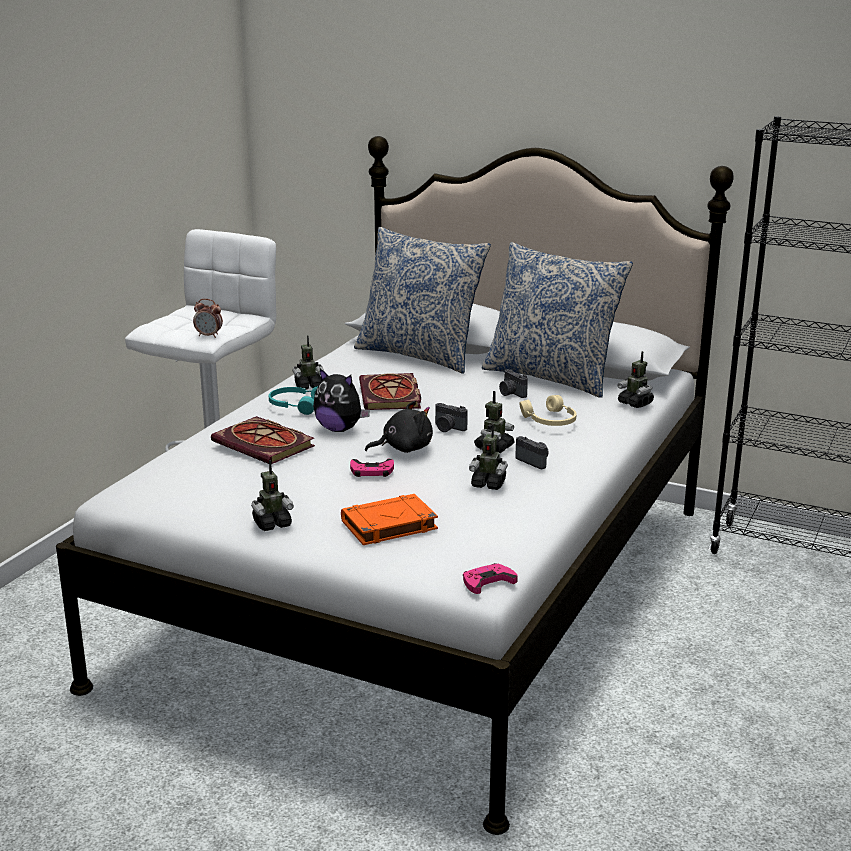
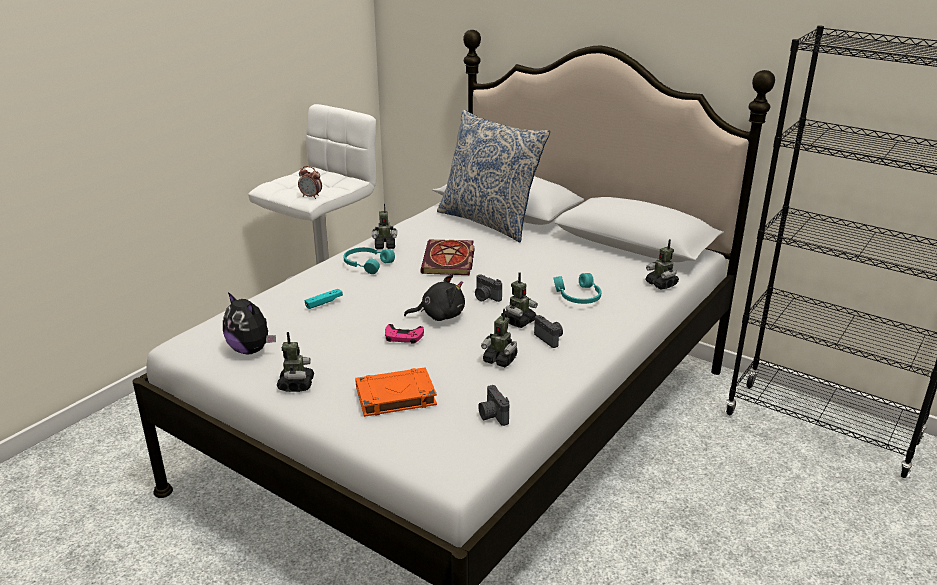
camera: 10 degrees right, 5 degrees up
book [211,416,315,464] -> turquoise game controller [305,289,343,309]
toy robot [251,460,294,531] -> toy robot turned 75 degrees counterclockwise [277,332,314,392]
plush toy [313,369,370,432] -> plush toy moved to [223,292,276,354]
pink game controller [463,563,518,594] -> none
pillow [482,242,633,398] -> none
camera [499,369,528,398] -> camera moved to [478,385,509,426]
beige headphones [519,395,576,426] -> turquoise headphones [553,273,601,304]

